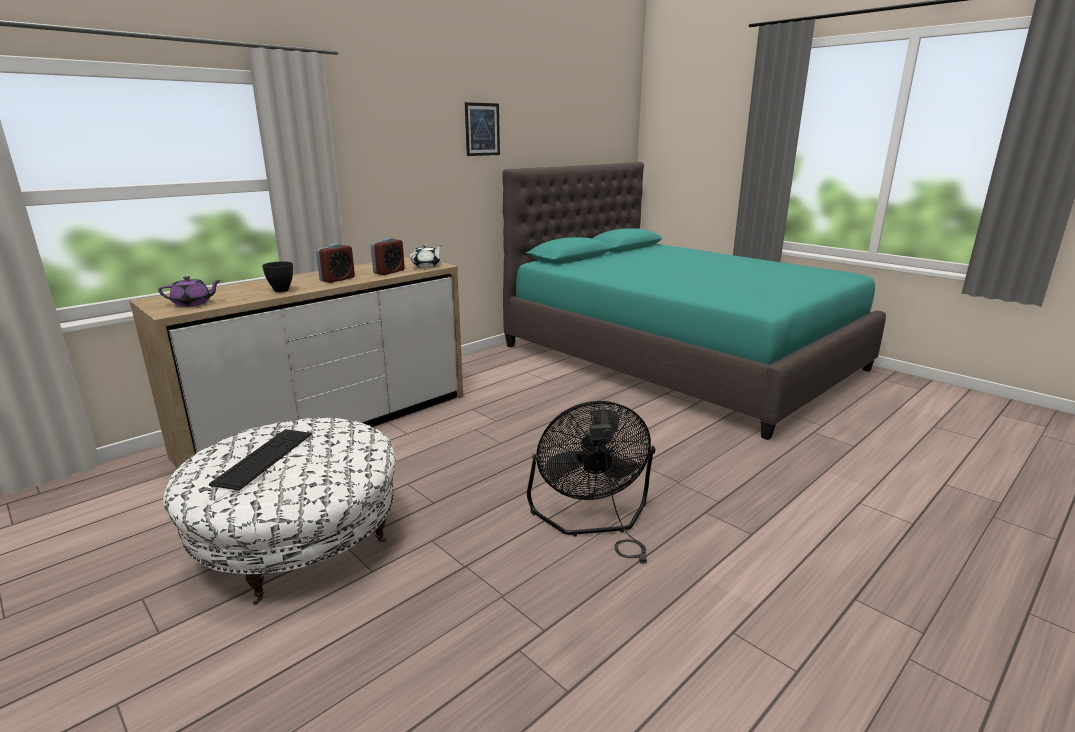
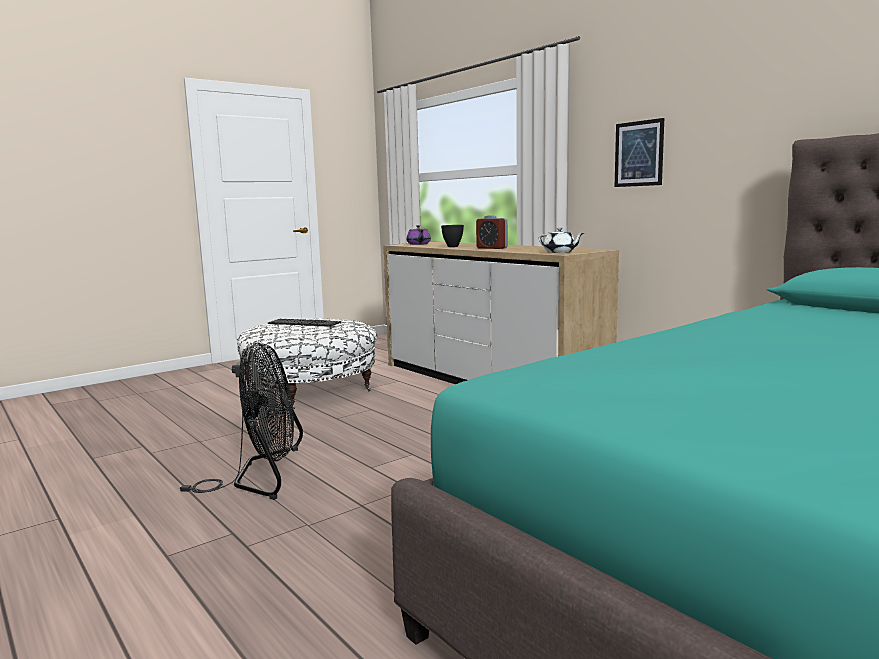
camera: 95 degrees right, 10 degrees down
alarm clock [371,238,405,275] -> none
picture [465,102,500,156] -> picture moved to [615,118,664,187]

